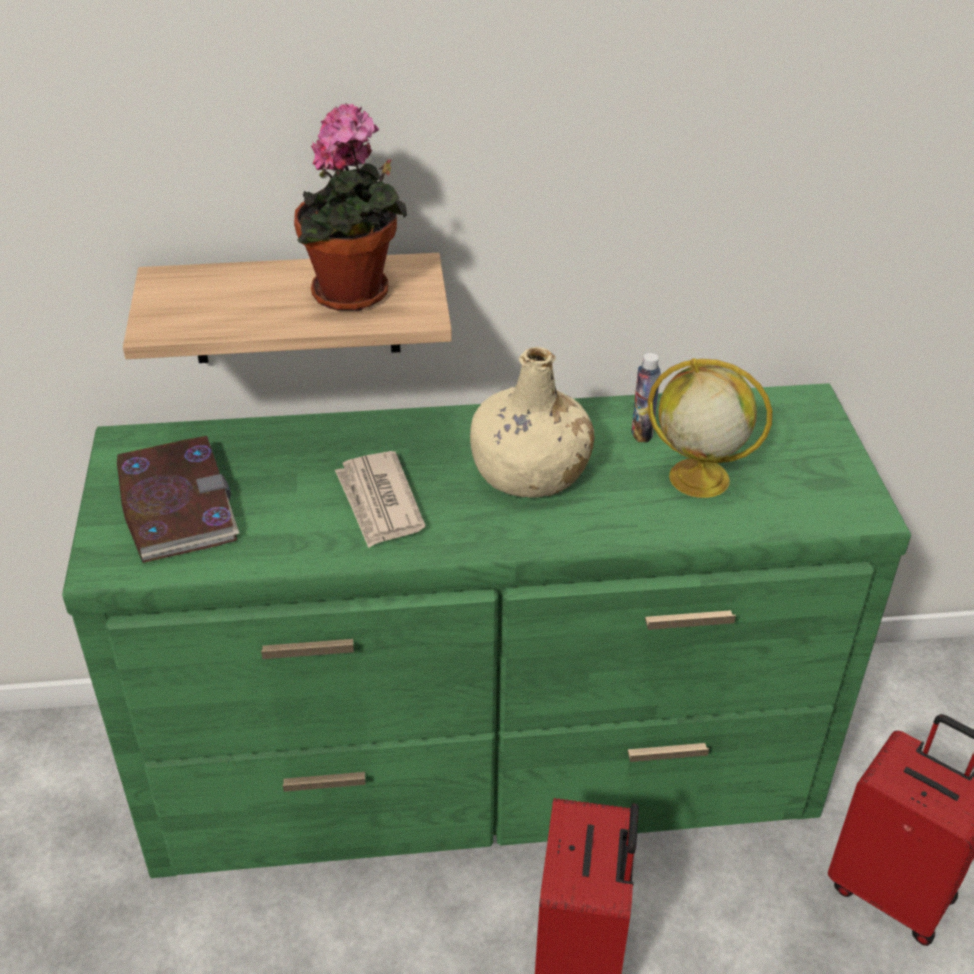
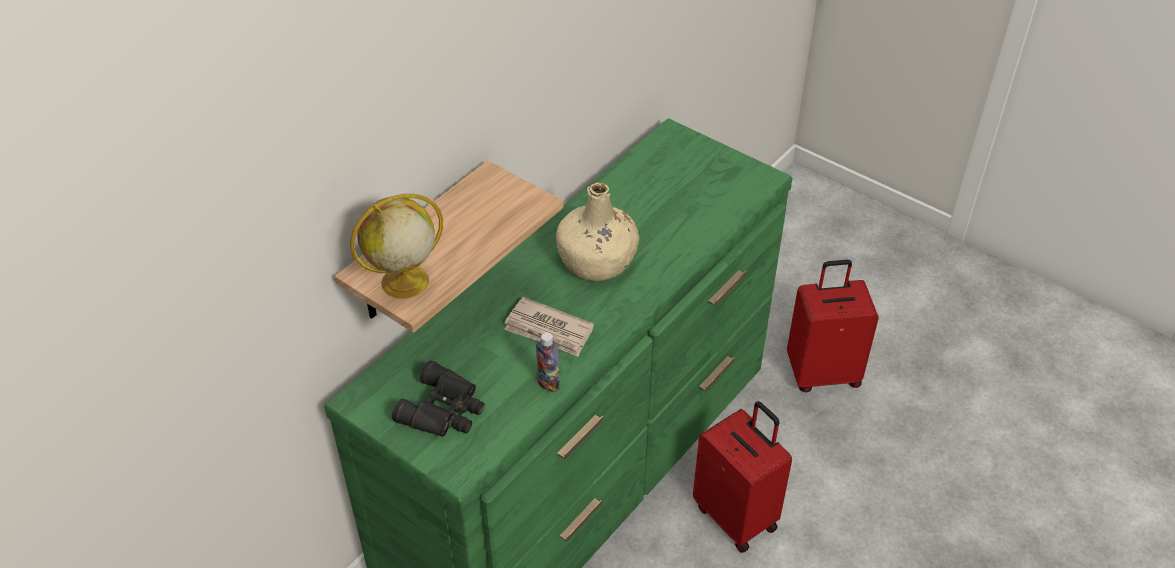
camera: 45 degrees left, 5 degrees up
book [117,436,239,563] -> black binoculars [392,360,485,437]
potted plant [294,103,407,311] -> none
bottle [631,353,661,442] -> bottle moved to [536,333,559,392]
globe [648,358,772,498] -> globe moved to [350,194,443,299]

